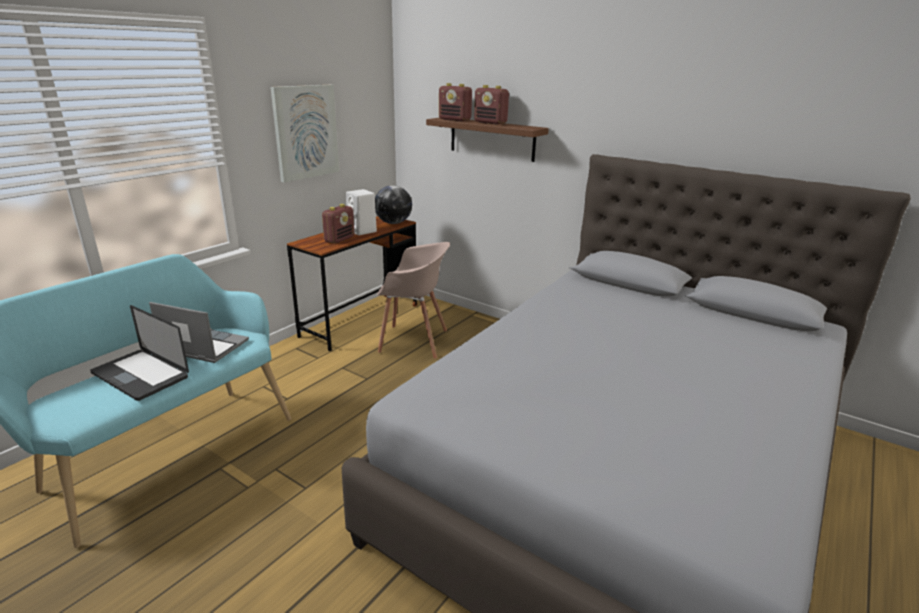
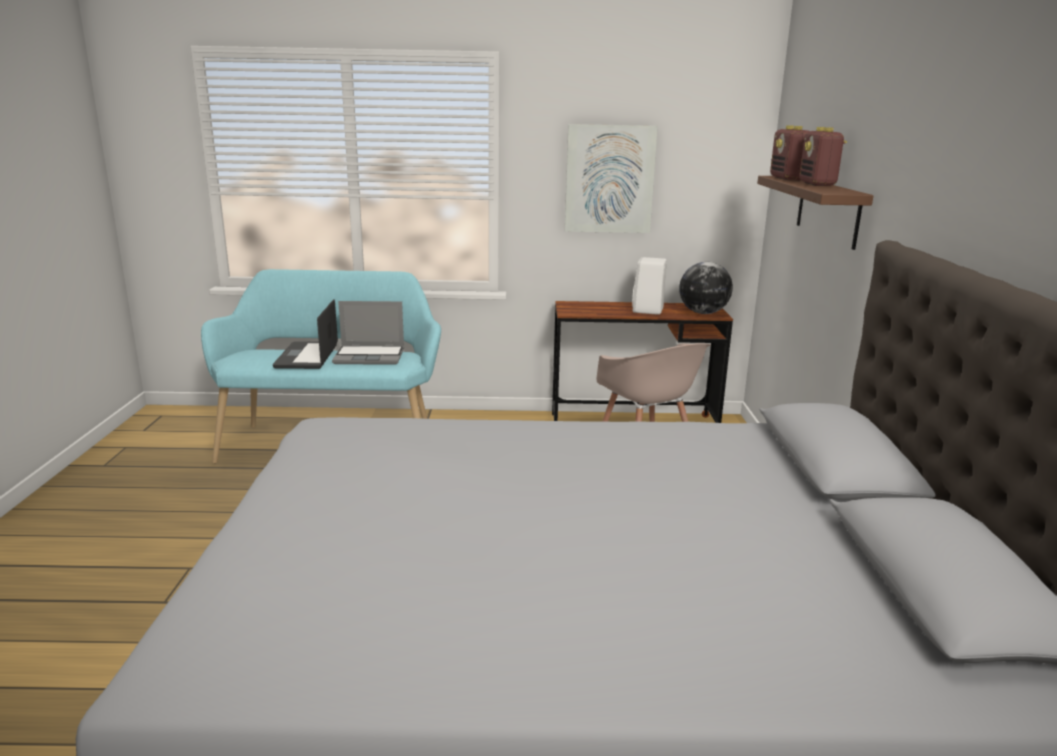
camera: 55 degrees right, 5 degrees down
laptop [149,302,249,363] -> laptop turned 105 degrees clockwise [332,301,404,365]
radio [322,204,354,244] -> none

